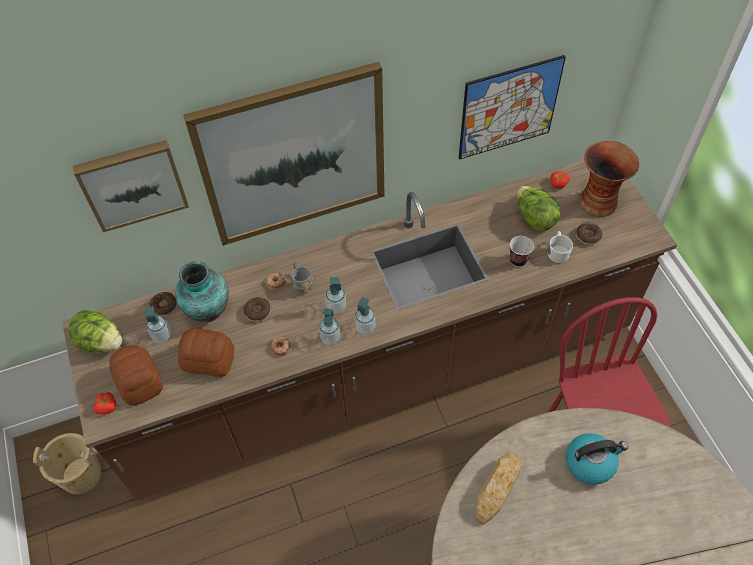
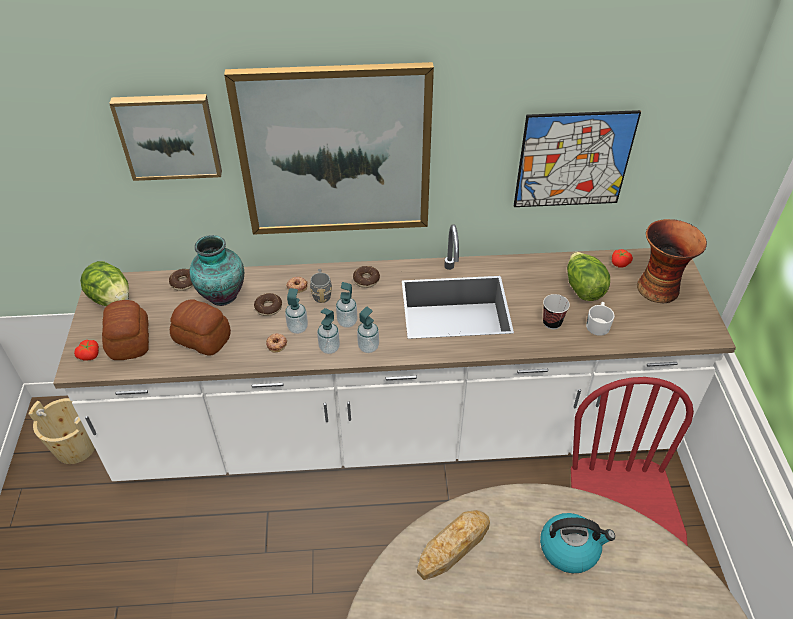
camera: 15 degrees right, 10 degrees down
brown counter [62,160,677,500] -> white counter [53,224,736,481]
soap dispenser [145,306,171,343] -> soap dispenser moved to [285,288,308,334]
donut [576,222,602,245] -> donut moved to [353,266,380,288]

